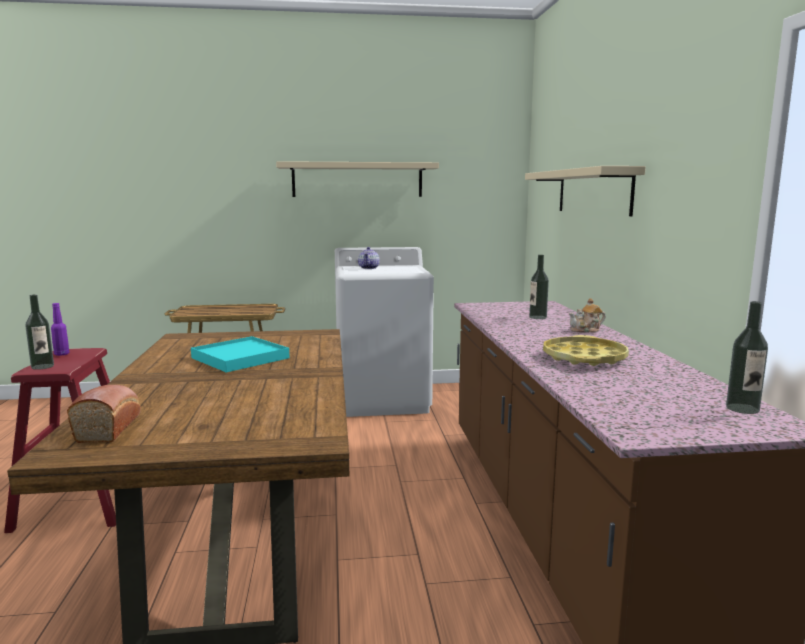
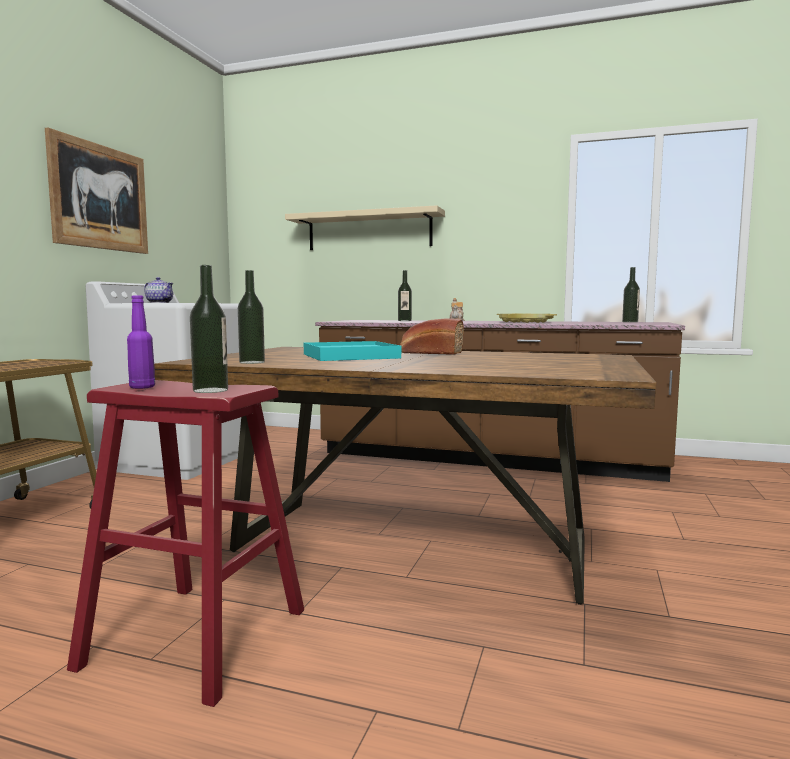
camera: 65 degrees left, 5 degrees down
bread [67,385,141,443] -> bread moved to [400,318,464,355]
beige shelf [276,161,439,197] -> picture [45,128,148,254]
none -> bottle [238,270,265,364]

